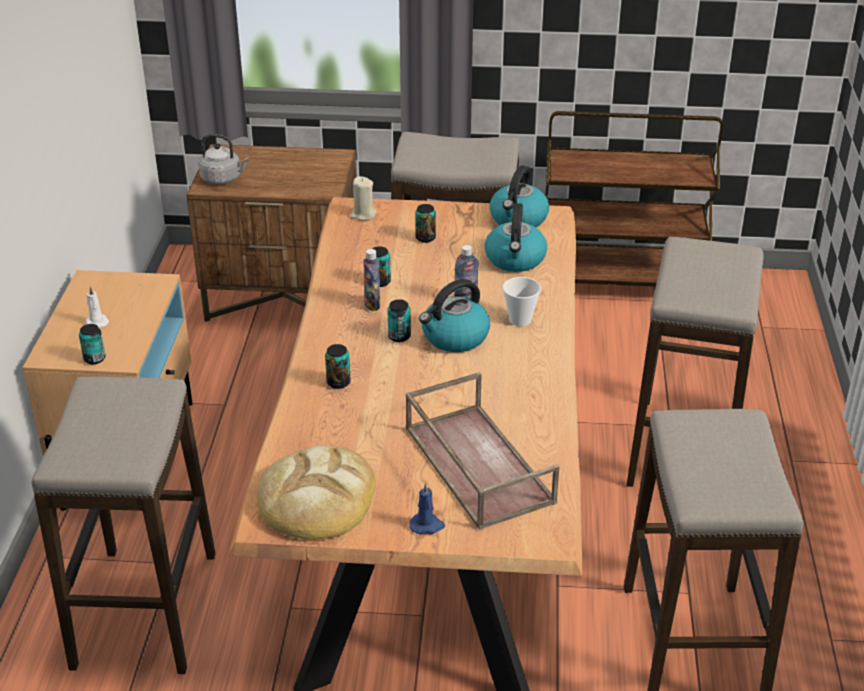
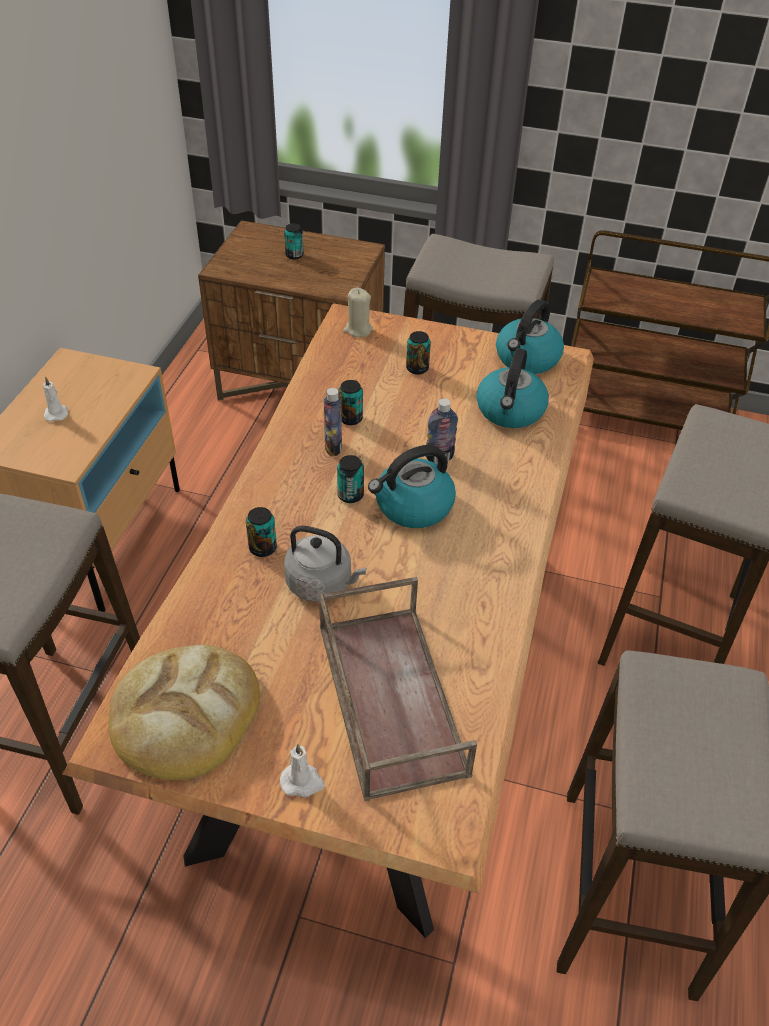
camera: 10 degrees right, 10 degrees up
can [79,324,106,364] -> can moved to [284,224,304,259]
grey kettle [199,134,249,185] -> grey kettle moved to [284,526,366,602]
blue candle [409,482,445,534] -> white candle [280,744,325,797]
cup [503,277,541,326] -> none

